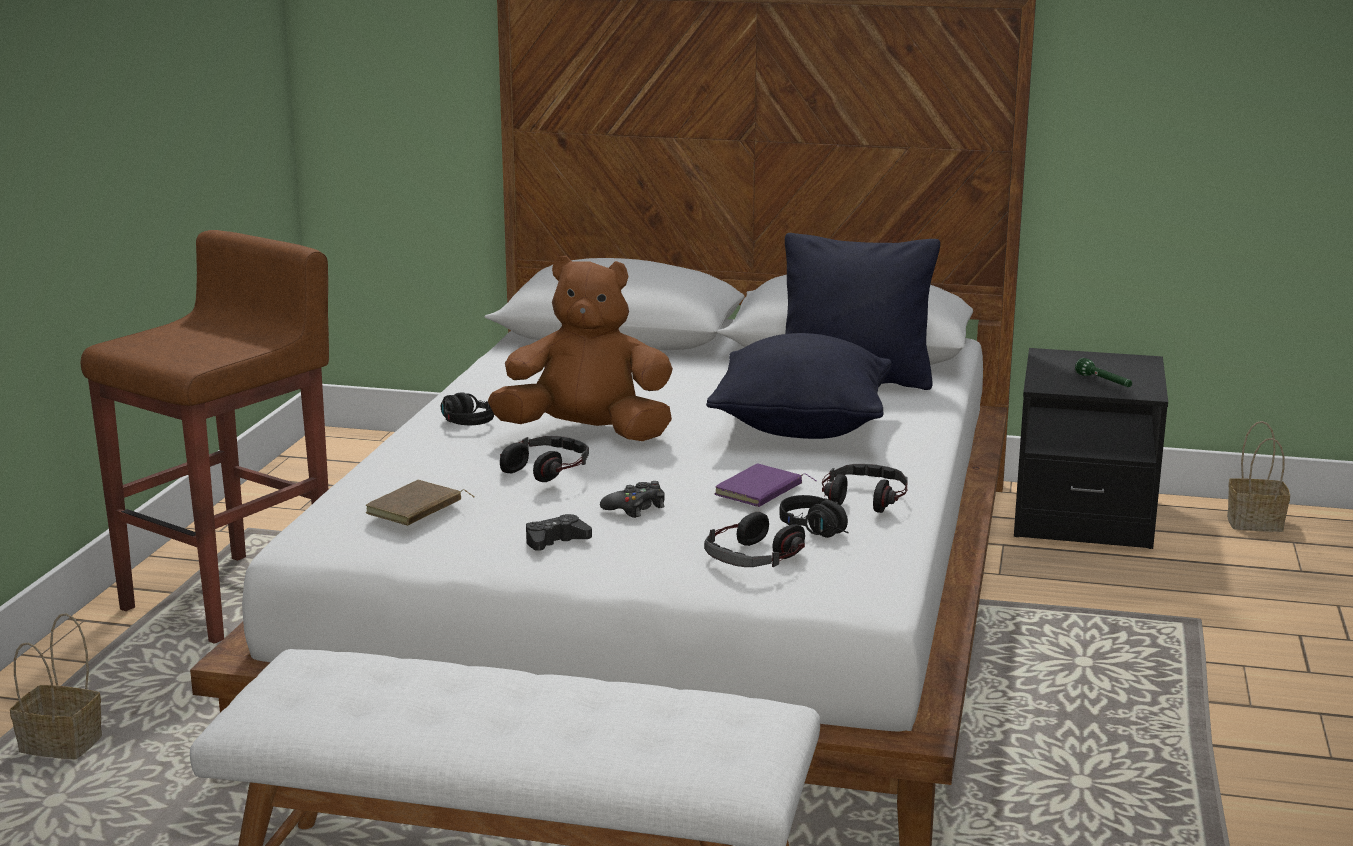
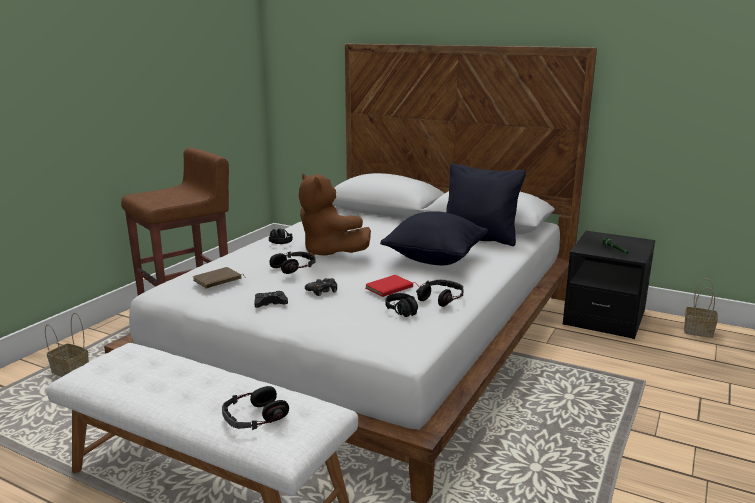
camera: 15 degrees right, 0 degrees up
brown plush toy [488,256,673,441] -> brown plush toy turned 150 degrees counterclockwise [299,173,371,256]
headphones [704,512,805,567] -> headphones moved to [222,386,289,430]
purple book [715,463,816,507] -> red book [365,275,419,297]

